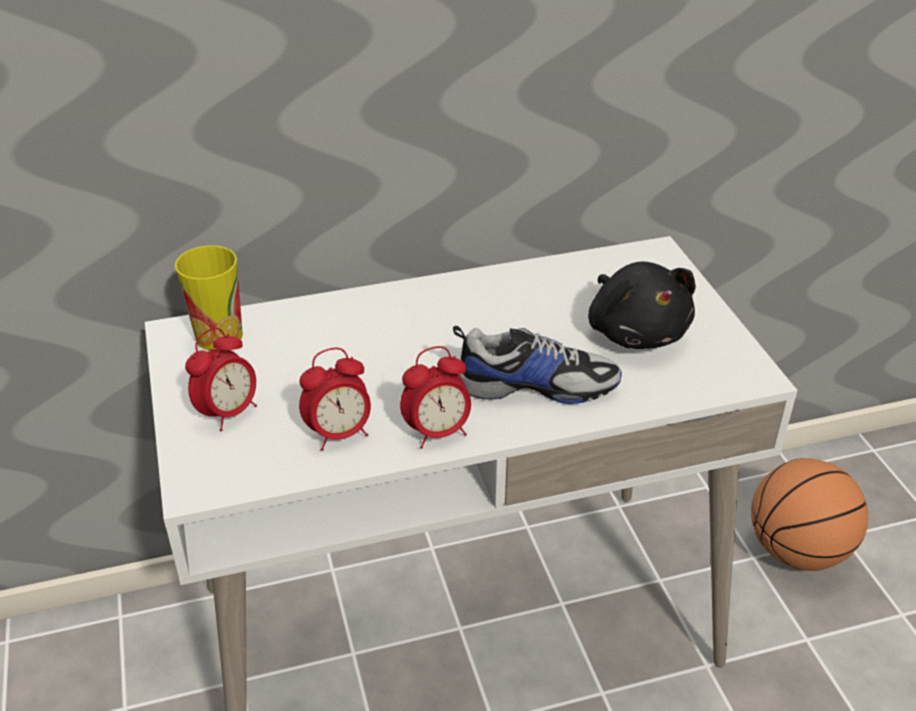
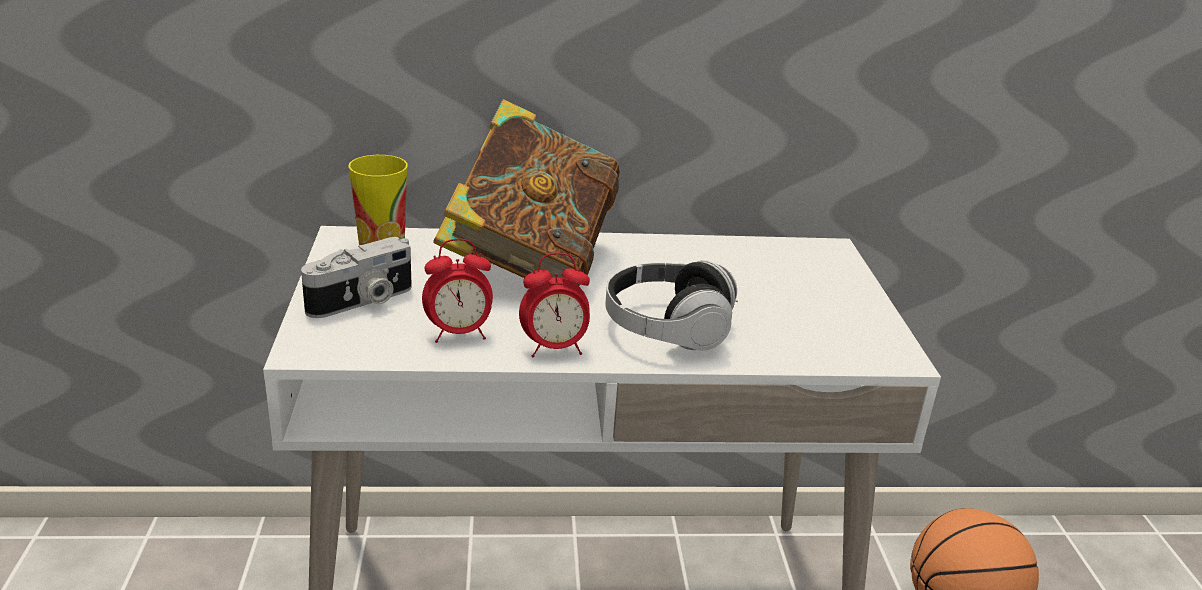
camera: 10 degrees right, 10 degrees down
alarm clock [185,327,257,431] -> camera [301,237,412,318]
shoe [453,326,622,404] -> headphones [605,260,738,351]
black plush toy [588,262,696,349] -> none
none -> book [433,99,620,286]

